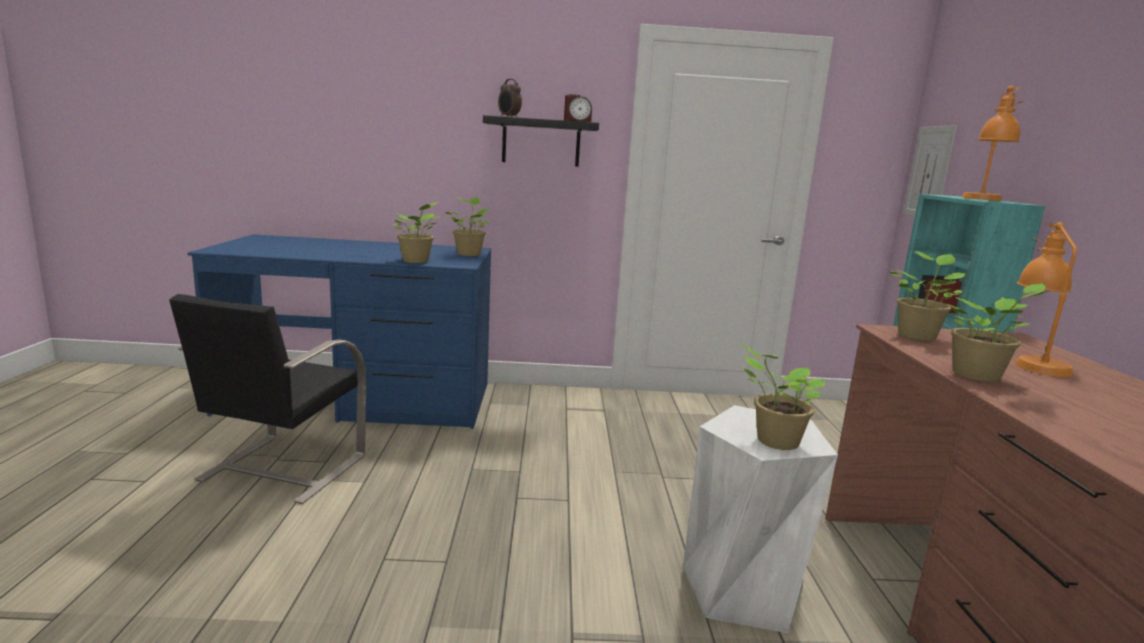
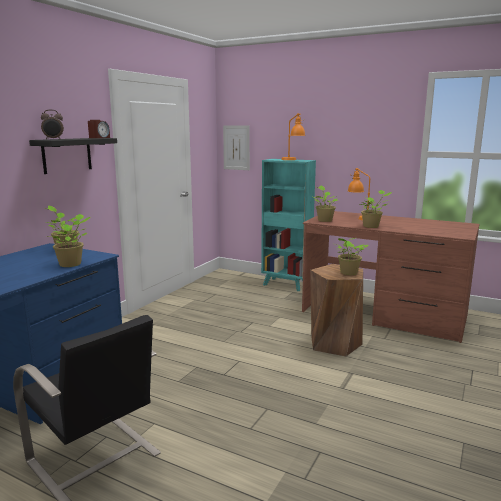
camera: 60 degrees left, 0 degrees up
white stool [683,405,838,633] -> brown stool [310,264,363,356]

